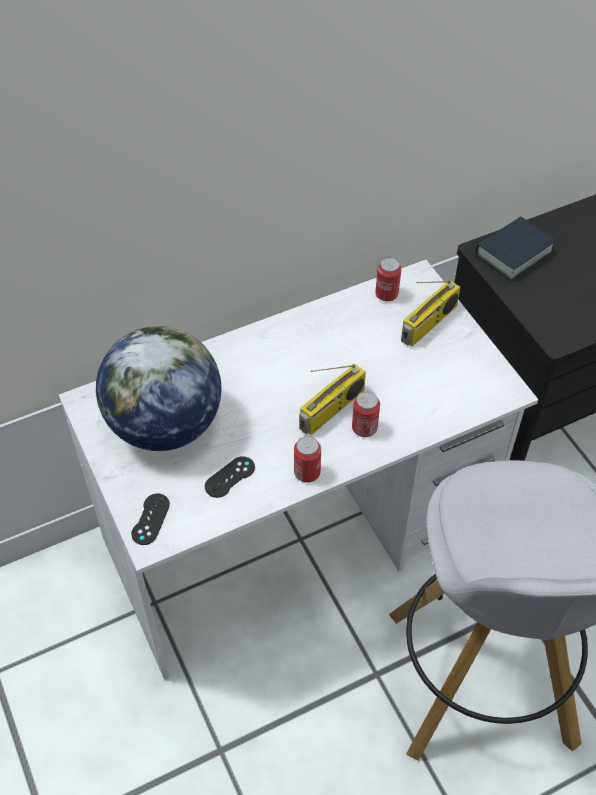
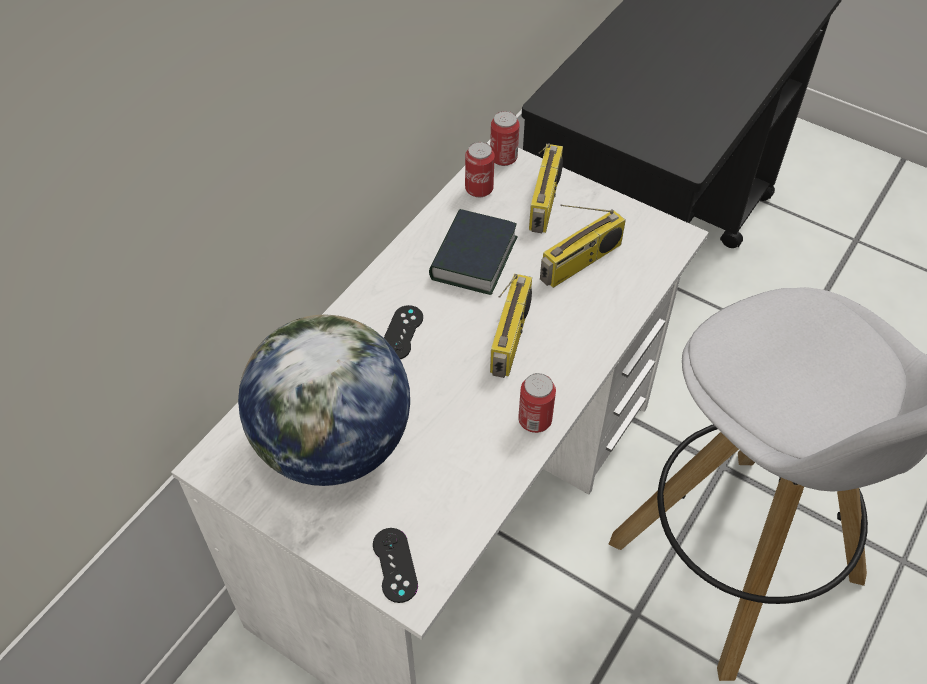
camera: 30 degrees left, 0 degrees up
black game controller [205,456,255,498] -> black game controller moved to [384,305,423,359]
can [352,391,380,437] -> can moved to [490,111,520,166]
book [475,217,556,281] -> book moved to [429,209,518,295]
none -> radio [540,204,626,288]

